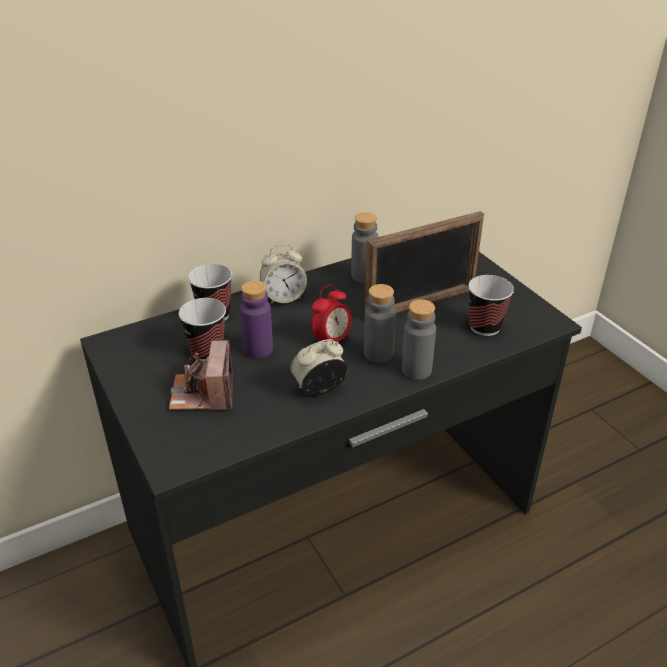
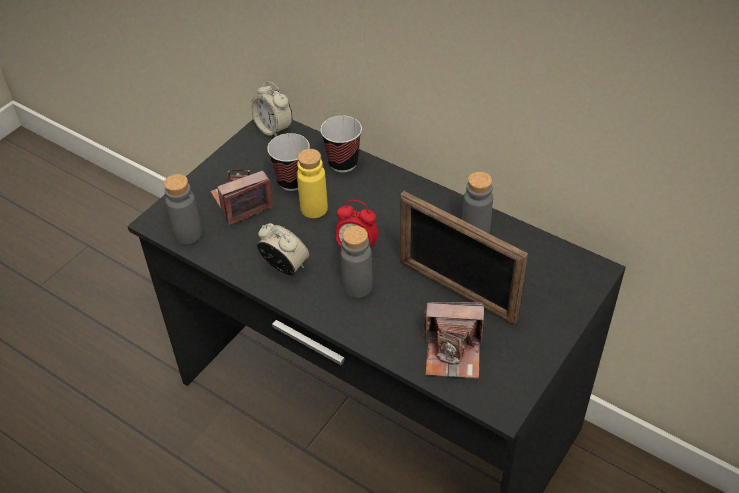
camera: 65 degrees right, 10 degrees up
purple bottle [240,280,273,359] -> yellow bottle [297,149,328,218]
alarm clock [260,244,307,304] -> alarm clock moved to [251,81,292,137]
grey bottle [402,299,436,380] -> grey bottle moved to [164,174,202,244]
cup [468,275,514,336] -> camera [423,302,484,379]

